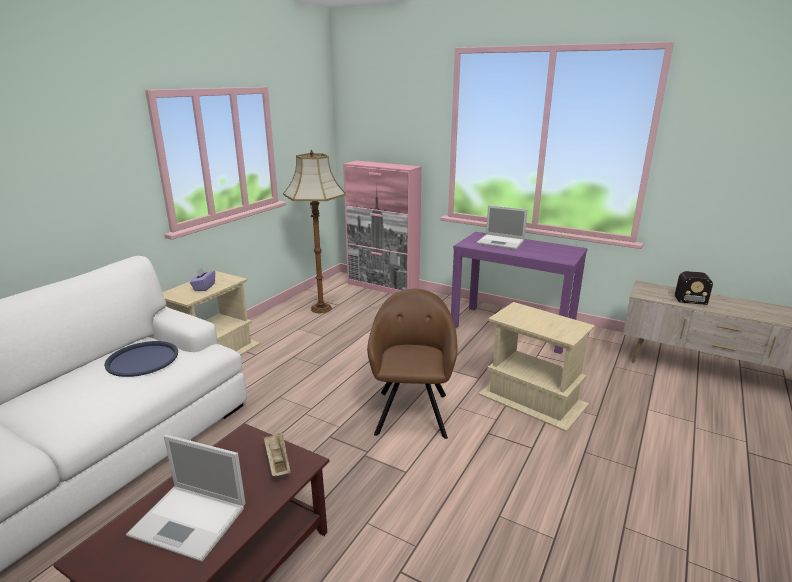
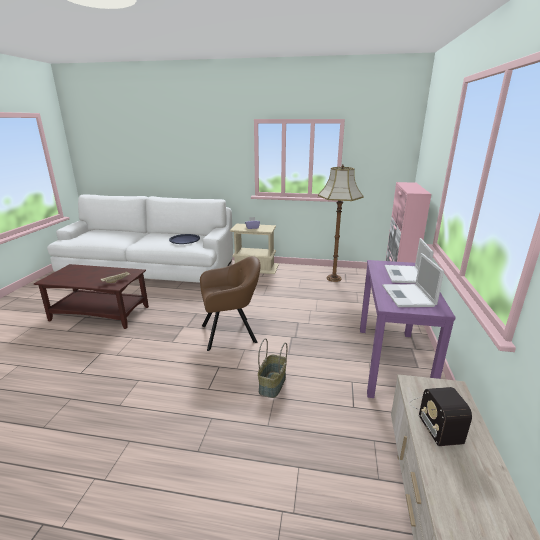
camera: 70 degrees right, 0 degrees up
laptop [126,435,246,562] -> laptop moved to [382,253,444,307]
beige side table [478,302,595,432] -> basket [258,338,287,398]

